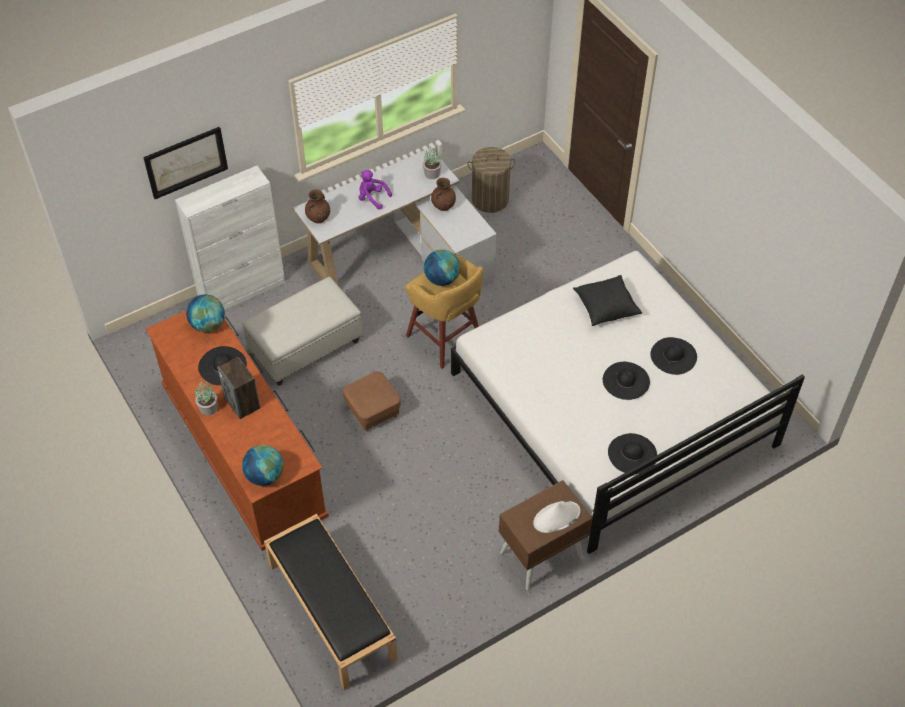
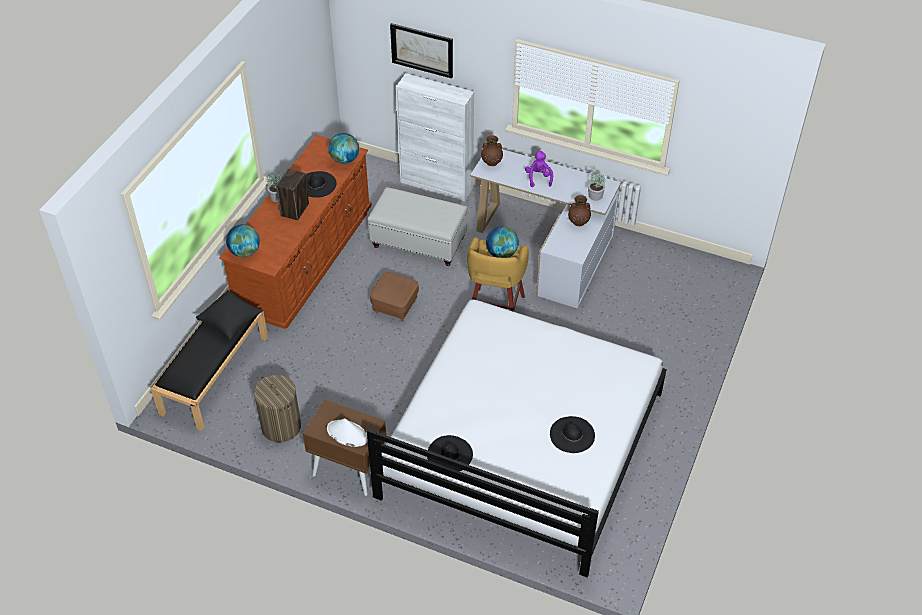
camera: 55 degrees right, 5 degrees down
laundry basket [467,147,516,213] -> laundry basket moved to [254,375,301,442]
black pillow [573,275,642,326] -> black pillow moved to [196,290,263,340]
black hat [603,362,650,400] -> none

